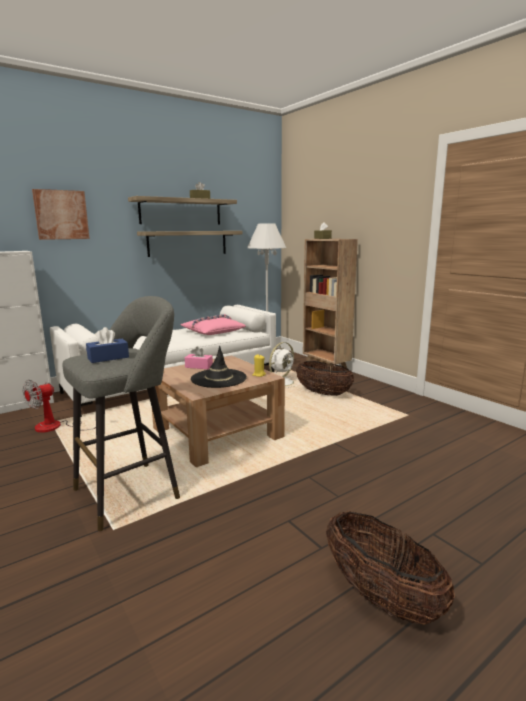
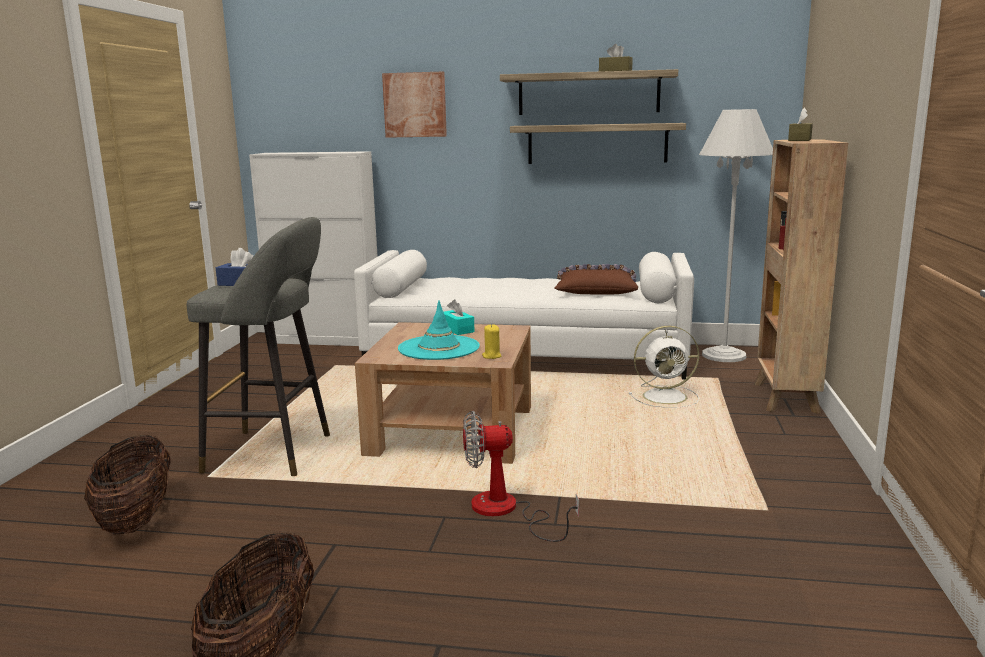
camera: 45 degrees right, 0 degrees up
fan [23,380,96,433] -> fan moved to [463,411,579,542]
pink pillow [180,314,246,335] -> brown pillow [554,264,638,295]
pink tissue box [185,346,213,369] -> turquoise tissue box [444,300,475,335]
black hat [191,346,247,388] -> turquoise hat [398,301,480,360]
basket [296,361,354,396] -> basket moved to [84,435,171,534]

